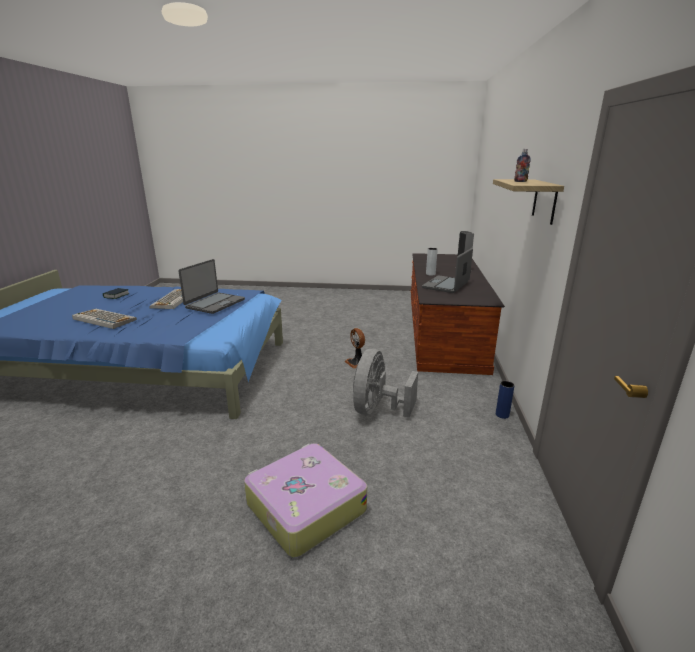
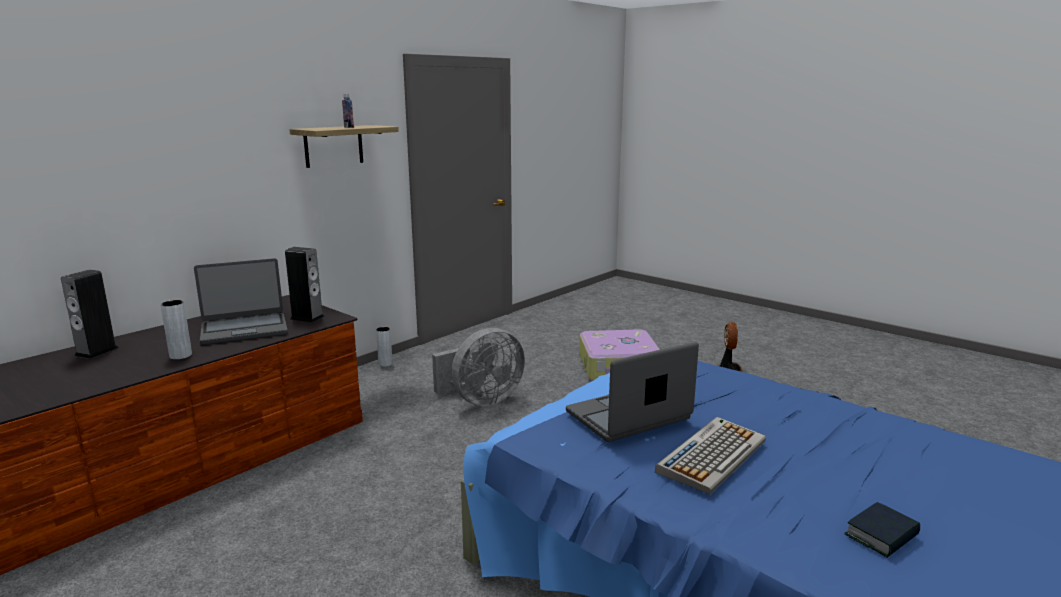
camera: 145 degrees left, 5 degrees down
keyboard [72,309,137,329] -> none
fan [344,328,365,369] -> fan moved to [718,322,743,372]
blue vase [496,381,515,419] -> grey vase [376,327,392,367]
none -> speaker [285,247,325,322]

